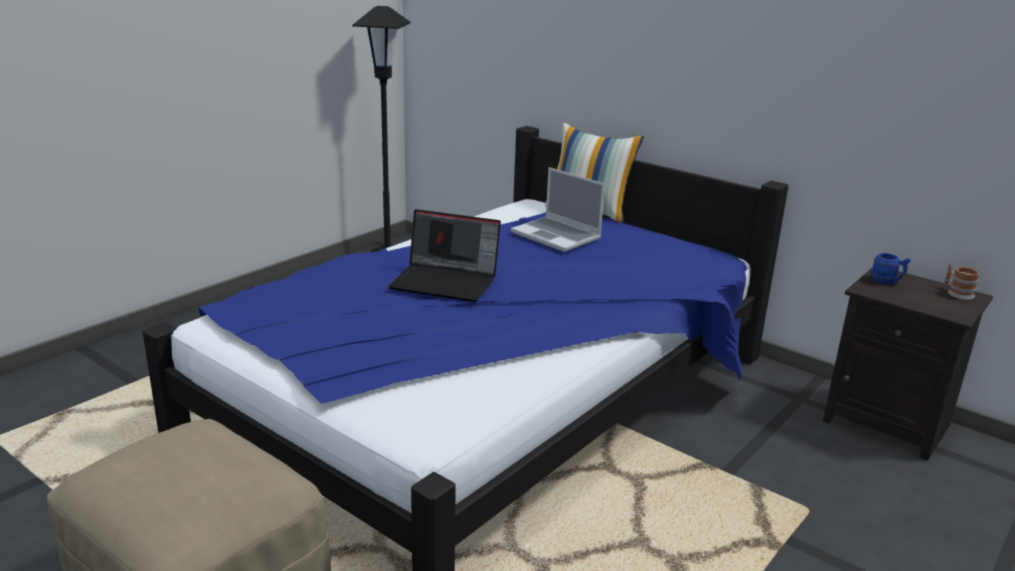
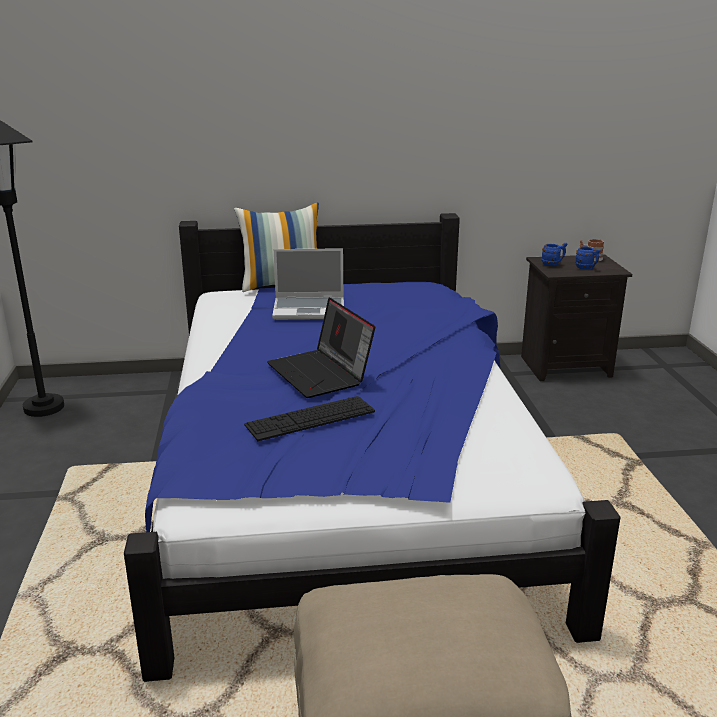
camera: 45 degrees left, 0 degrees up
laptop [388,209,501,302] -> laptop turned 90 degrees clockwise [267,297,375,398]
none -> keyboard [244,396,375,441]
none -> blue mug [575,247,601,270]

